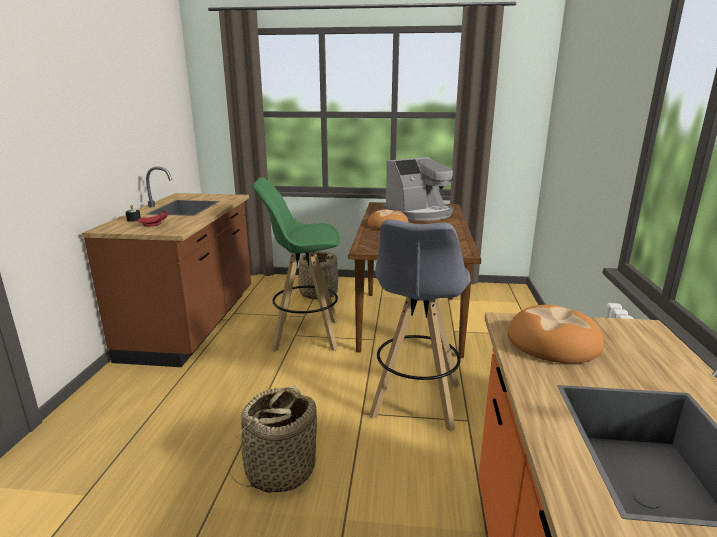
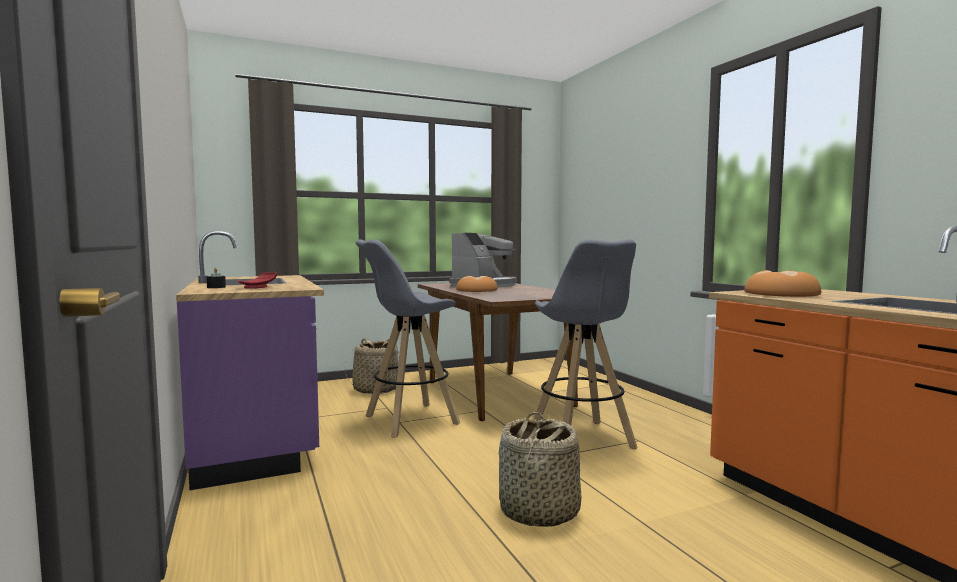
camera: 30 degrees left, 15 degrees down
brown counter [82,166,251,367] -> purple counter [176,231,324,491]
green stool [251,177,341,352] -> grey stool [355,239,460,438]

